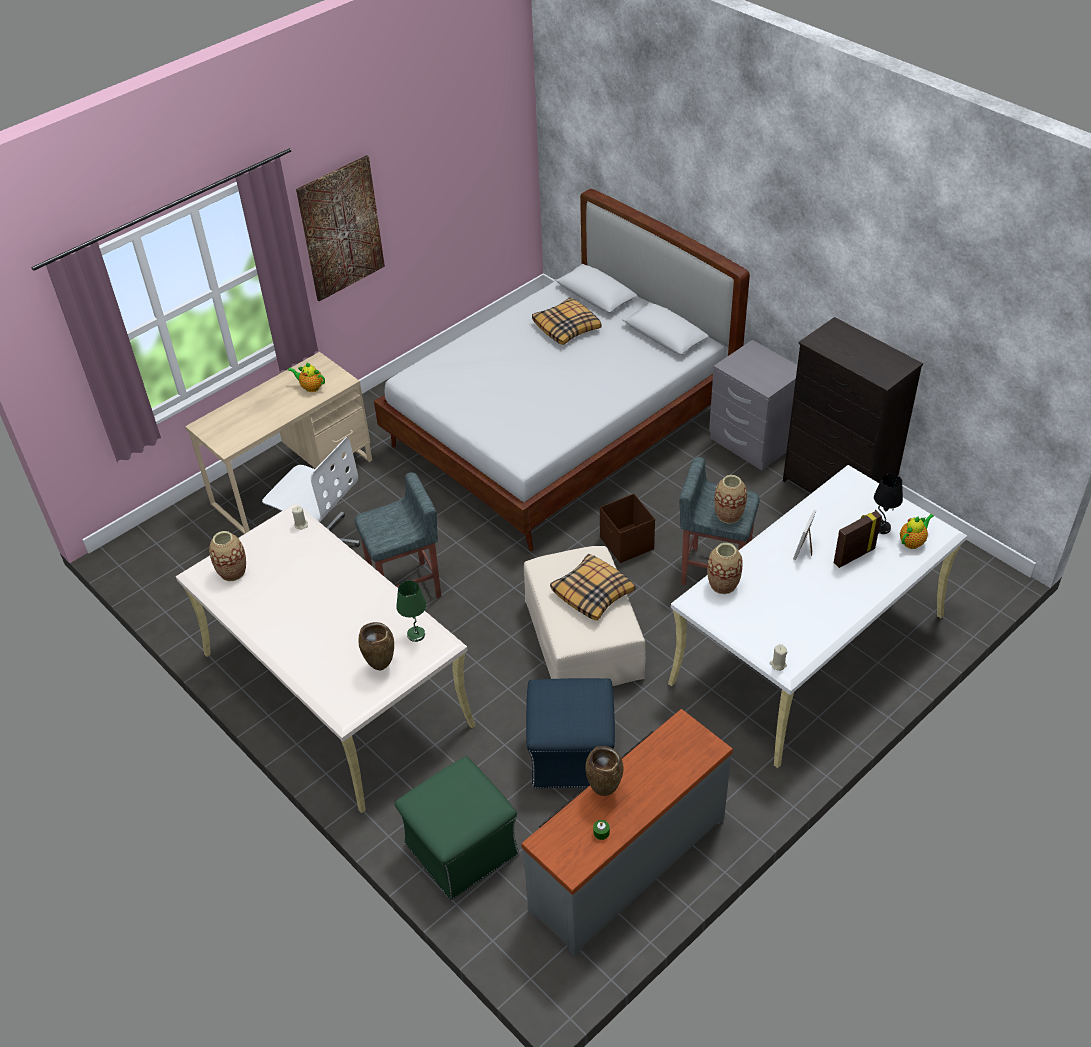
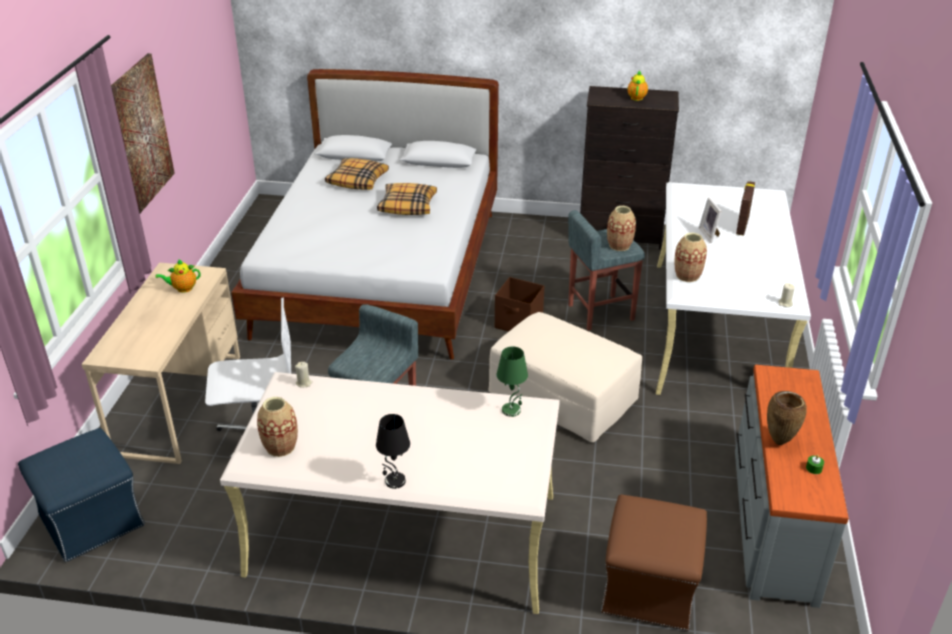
camera: 40 degrees left, 10 degrees down
brown vase [358,622,394,670] -> none
green ottoman [394,756,519,900] -> brown ottoman [601,495,707,631]
blue ottoman [526,678,615,788] -> blue ottoman moved to [18,428,145,562]
pillow [550,554,635,621] -> pillow moved to [377,183,437,215]
grey nightstand [709,340,797,470] -> none
black table lamp [874,474,903,534] -> black table lamp moved to [376,414,410,489]
teapot [900,514,934,549] -> teapot moved to [627,70,648,101]

